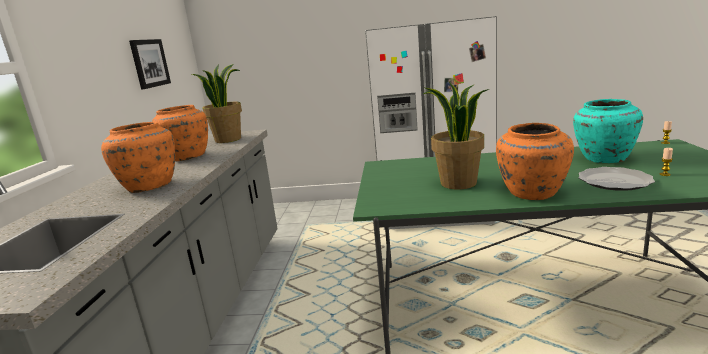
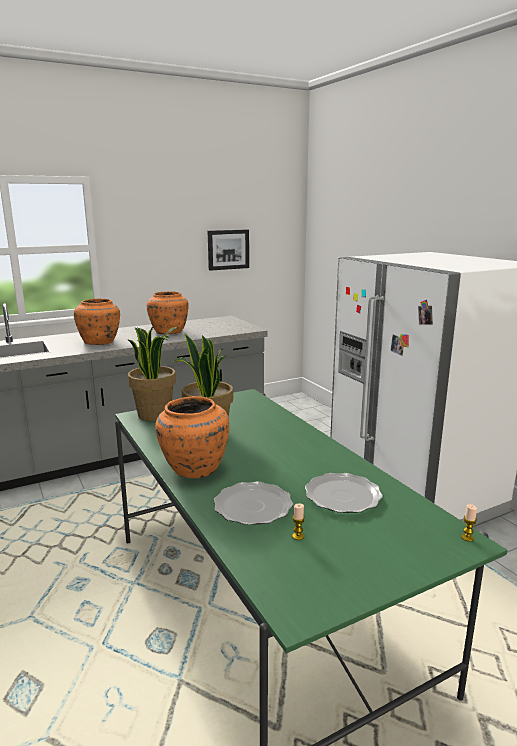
camera: 55 degrees right, 0 degrees up
potted plant [192,64,242,143] -> potted plant moved to [128,325,178,421]
turquoise vase [573,99,643,163] -> plate [305,473,383,513]

